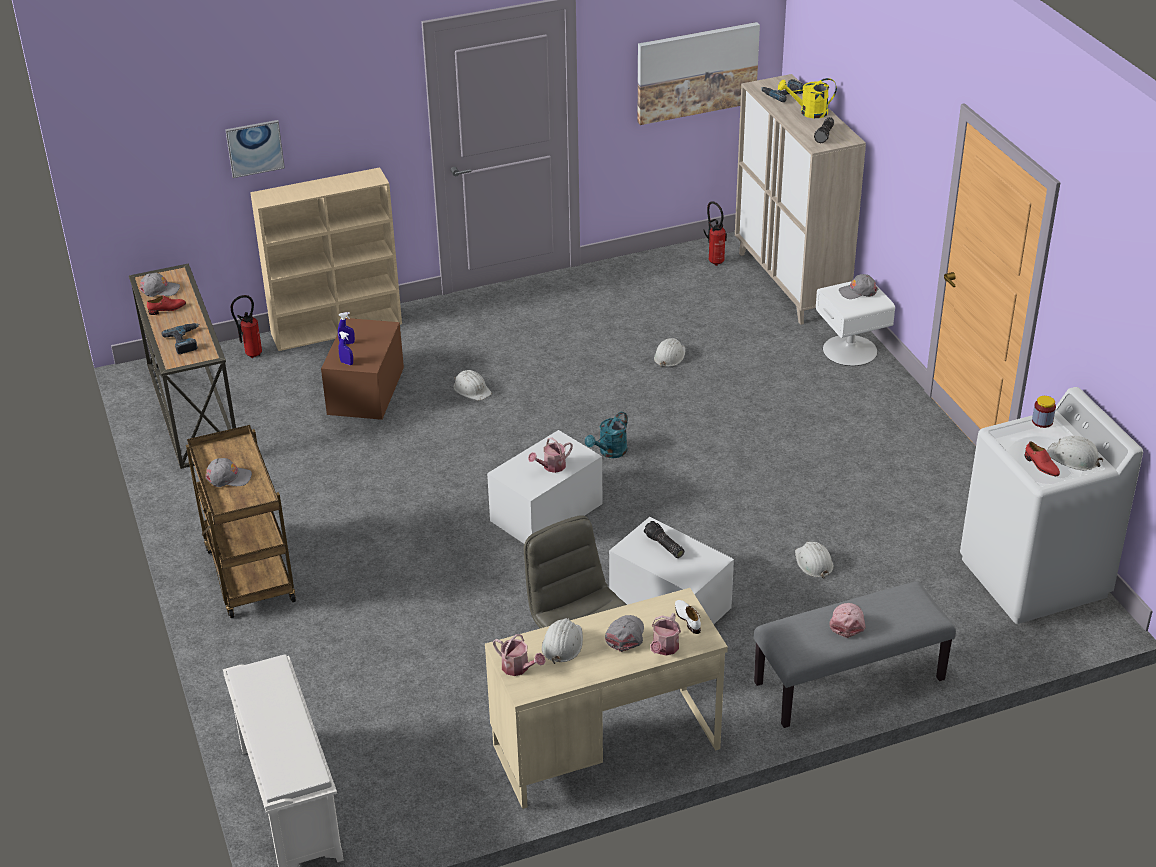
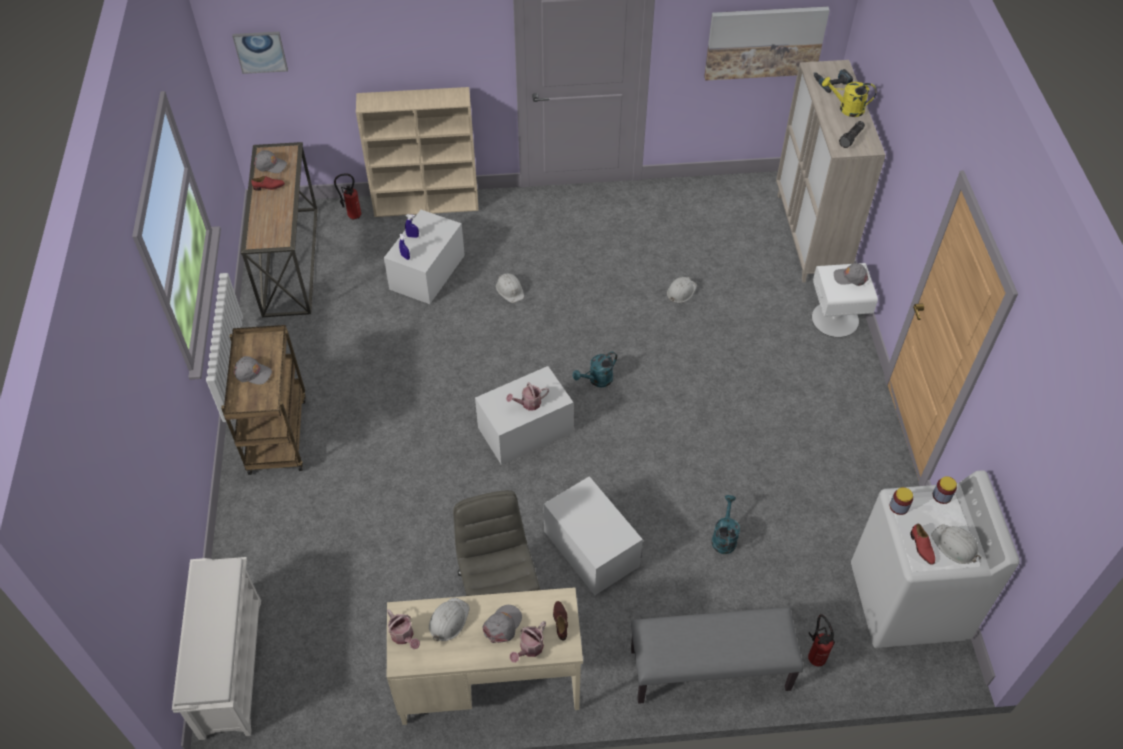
camera: 15 degrees right, 15 degrees up
power drill [162,323,200,354] -> none
picture [225,120,285,178] -> picture moved to [232,32,288,74]
brown storage box [321,318,404,420] -> white storage box [384,210,465,304]
flashlight [644,521,684,558] -> none
white shoe [675,600,701,634] -> brown shoe [553,601,568,641]
fire extinguisher [704,201,727,266] -> fire extinguisher moved to [808,614,835,666]
white hard hat [795,541,834,578] -> turquoise watering can [712,495,740,554]
pink cap [829,603,866,638] -> none
none -> jar [890,487,913,515]

